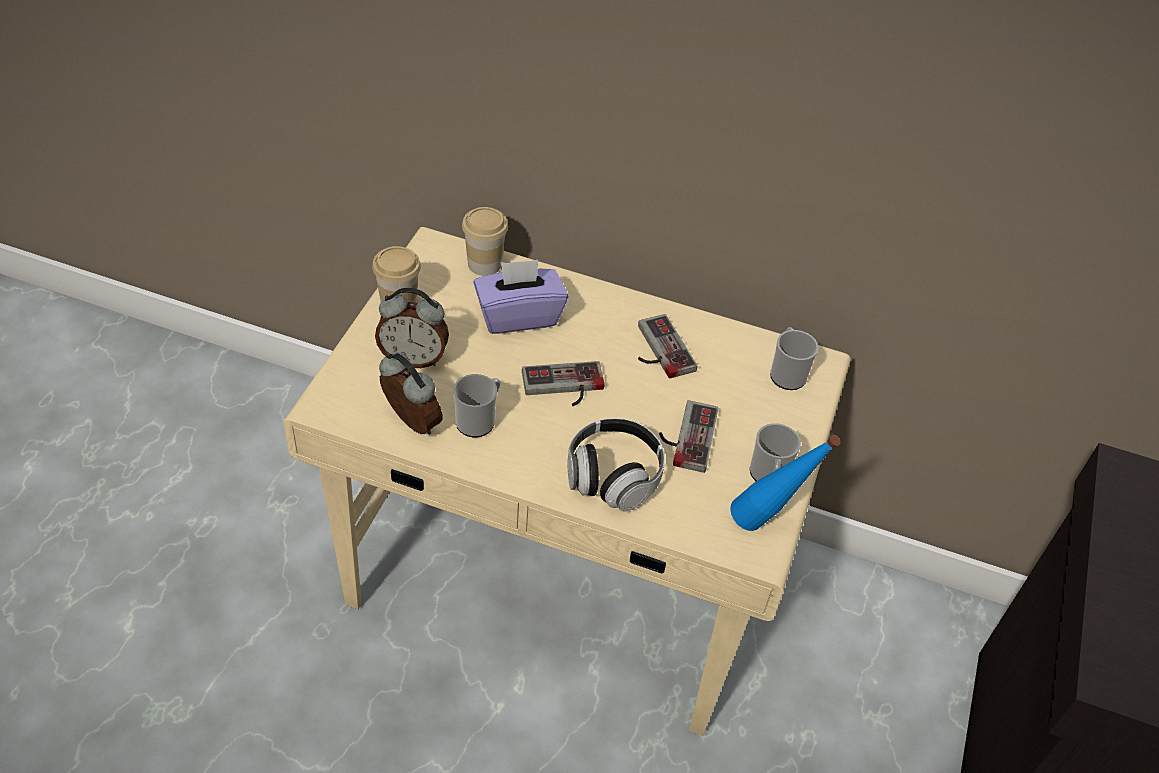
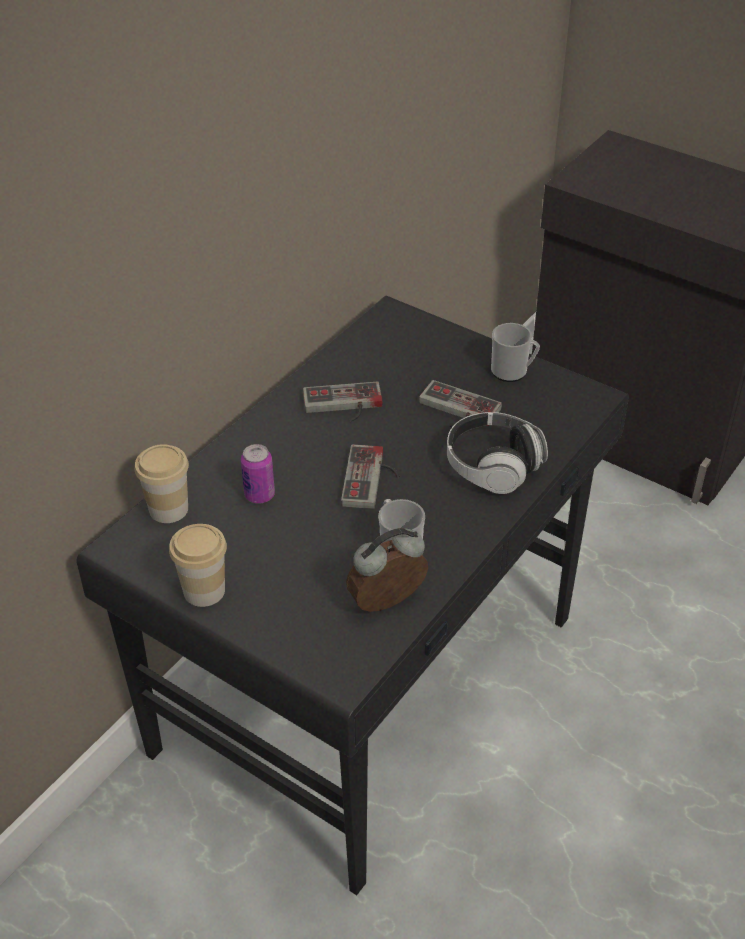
camera: 70 degrees left, 5 degrees down
beige desk [283,227,851,736] -> black desk [76,296,629,895]
alarm clock [375,288,449,368] -> none
purple tissue box [473,260,568,334] -> can [241,444,275,504]
blue bottle [730,435,840,531] -> none
mug [770,327,818,390] -> none

